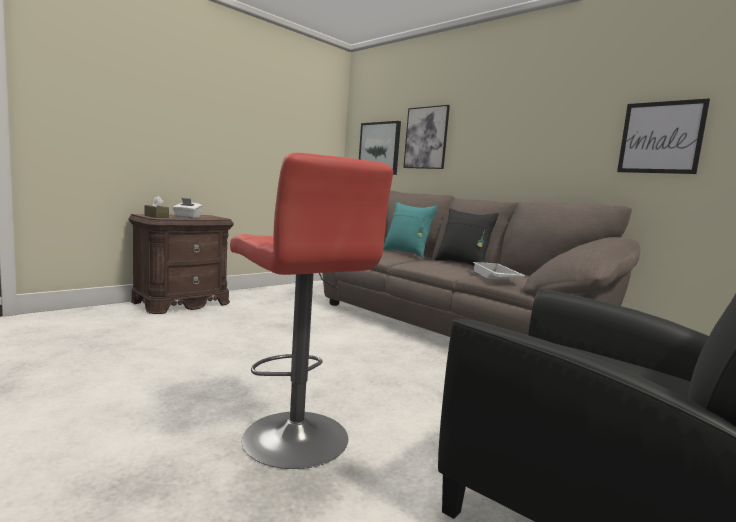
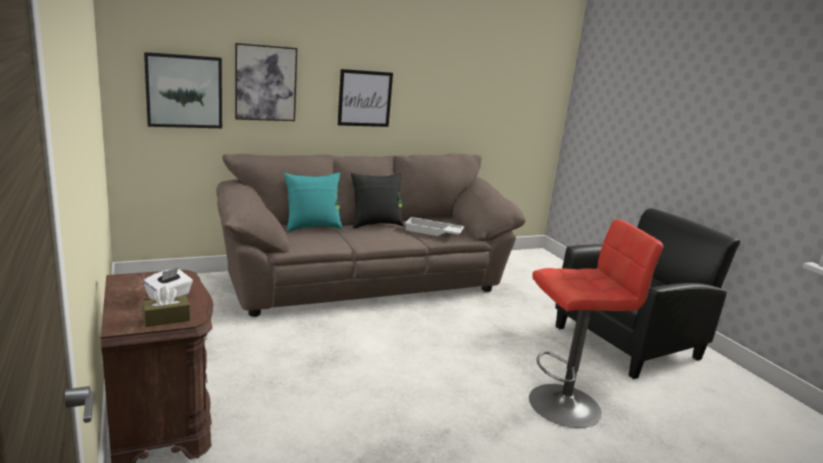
camera: 70 degrees left, 10 degrees up
picture [617,98,710,174] -> picture moved to [338,69,393,127]

